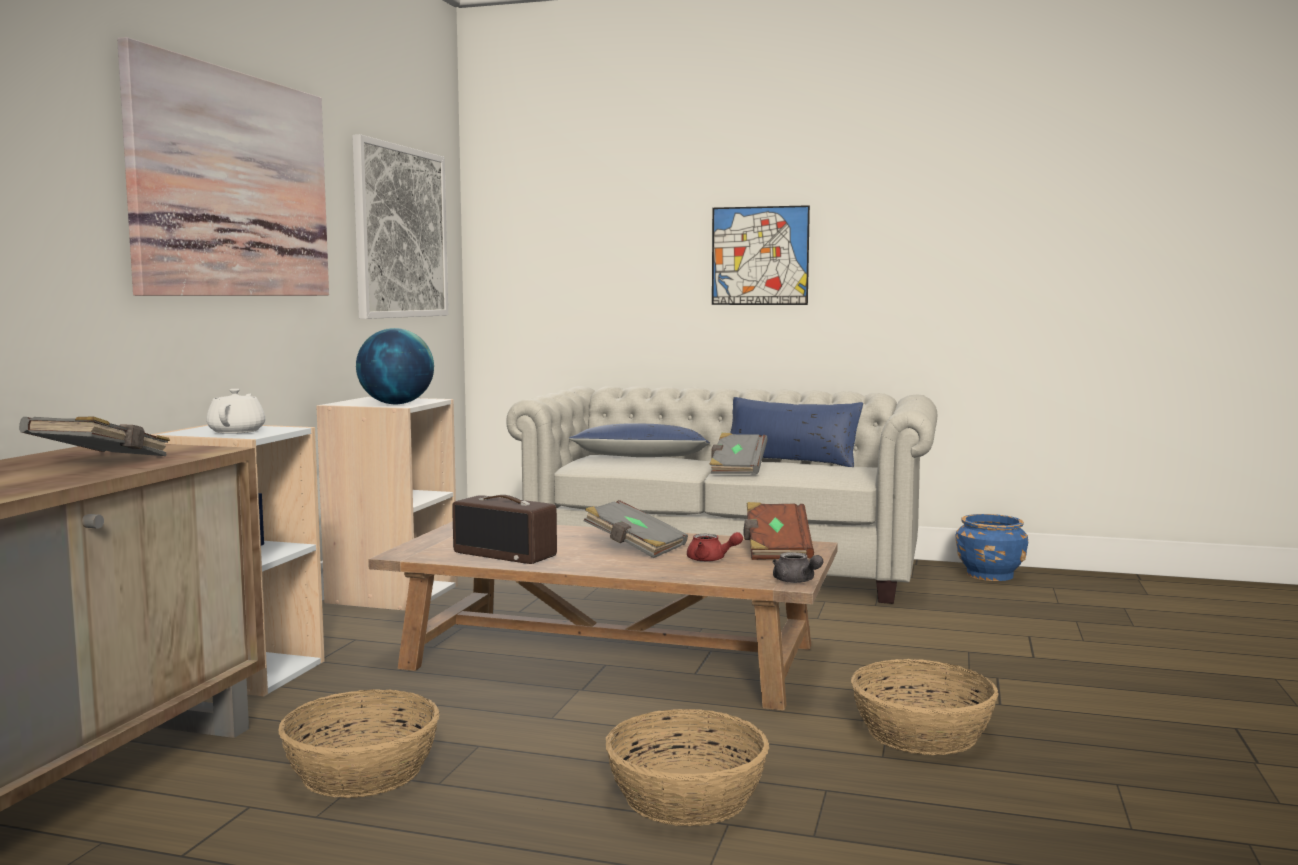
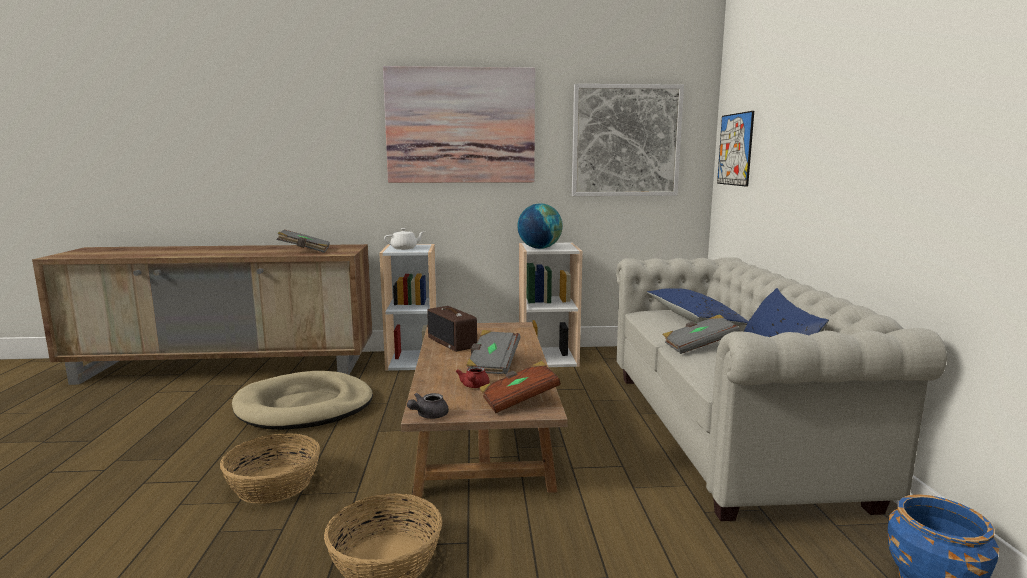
camera: 70 degrees right, 5 degrees up
basket [278,689,440,798] -> beige dog bed [232,371,373,430]
radio [452,495,557,564] -> radio turned 45 degrees counterclockwise [427,306,477,352]
picture [712,205,810,305] -> picture moved to [717,111,754,187]

